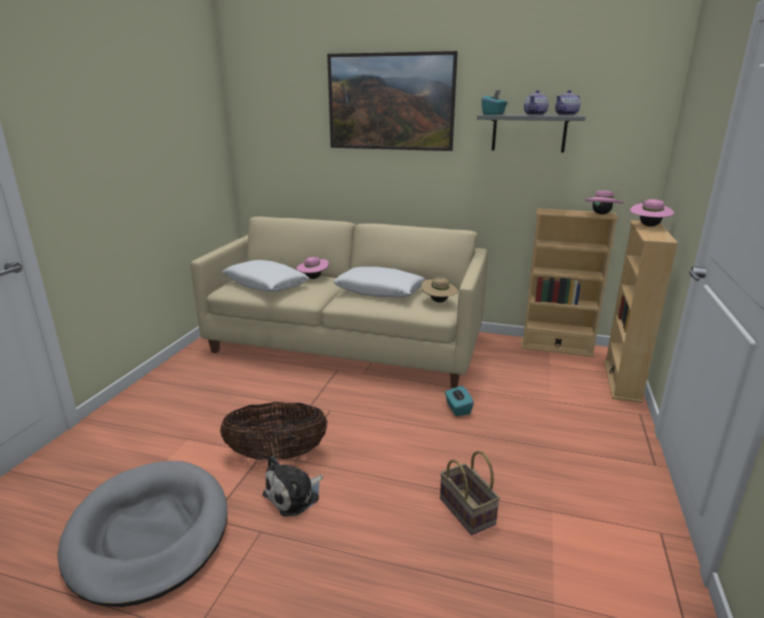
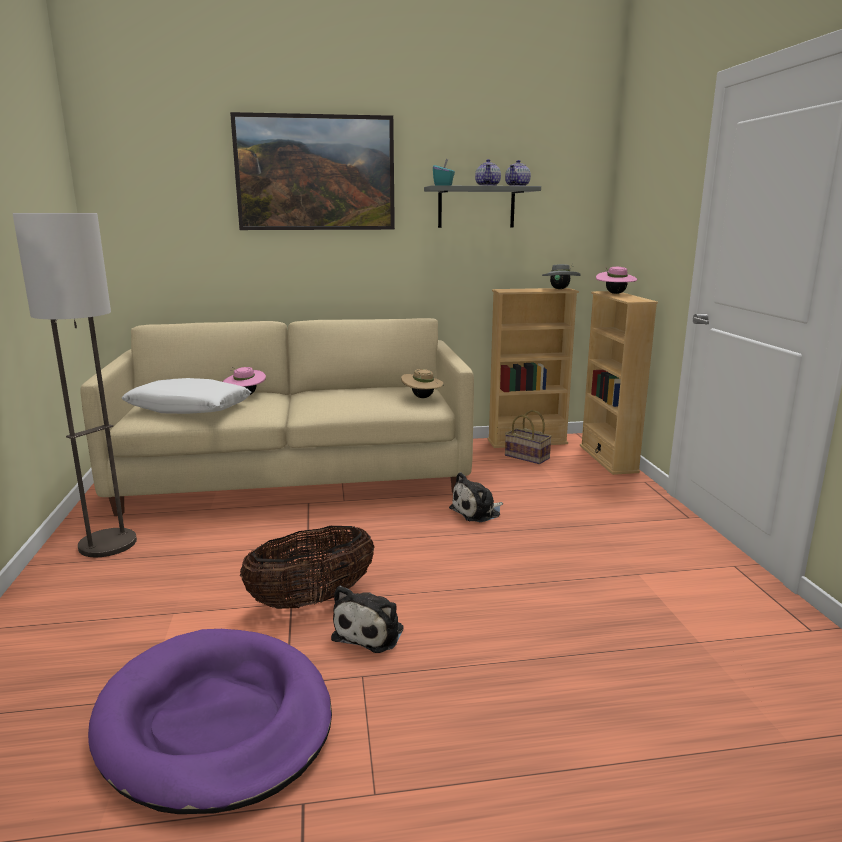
camera: 25 degrees left, 5 degrees down
grey dog bed [57,461,227,607] -> purple dog bed [88,629,332,814]
white pillow [333,267,426,298] -> none
basket [440,451,500,535] -> basket moved to [505,410,552,464]
turquoise tissue box [445,386,474,416] -> plush toy [449,472,503,522]
pink hat [585,191,624,214] -> grey hat [542,264,581,289]
none -> floor lamp [12,213,137,557]

